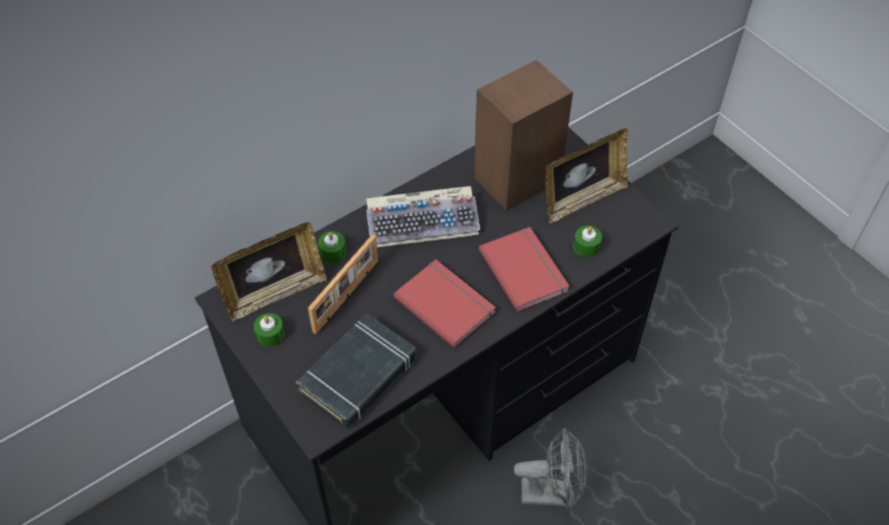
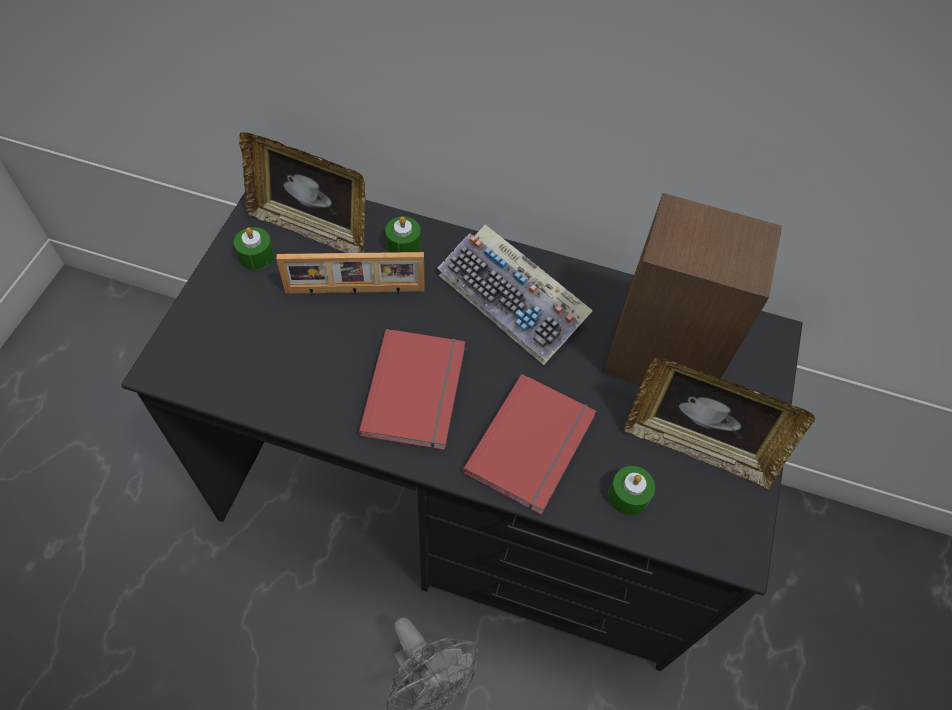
camera: 50 degrees right, 5 degrees up
black book [295,313,416,429] -> none

